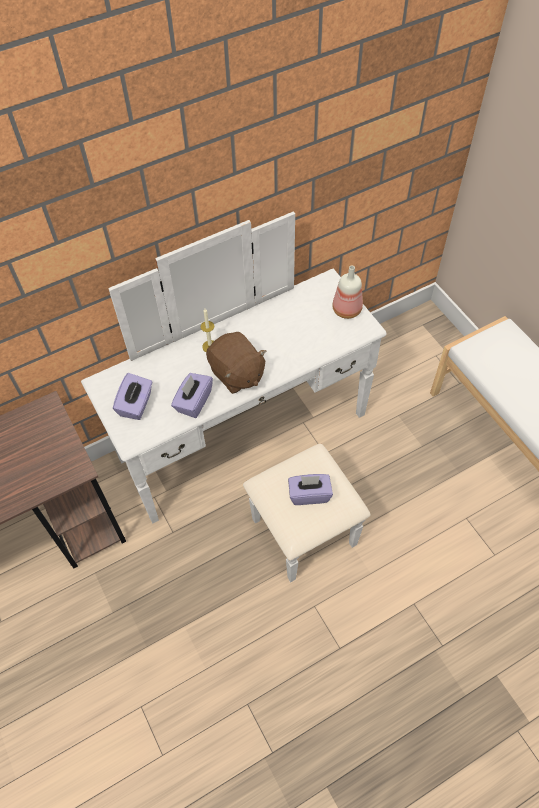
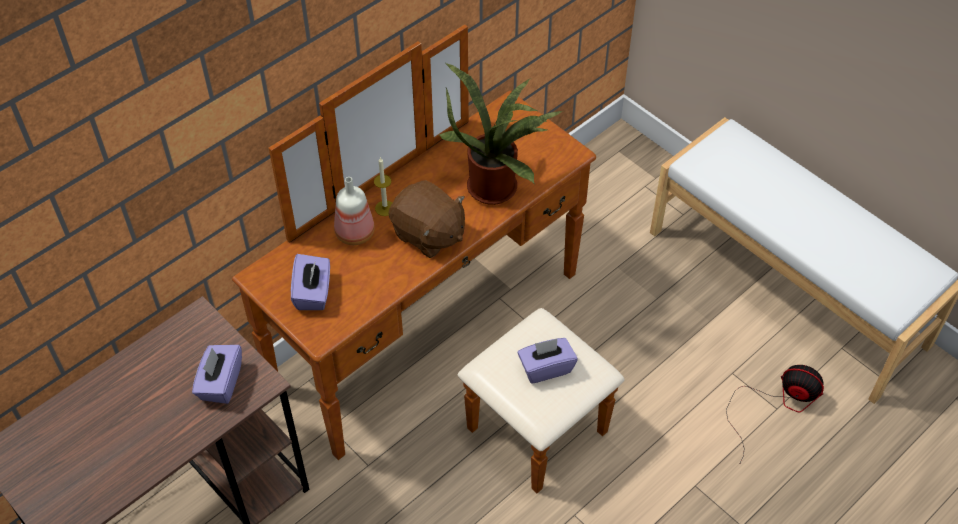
camera: 15 degrees left, 5 degrees down
white dresser [81,212,387,582] -> brown dresser [232,25,625,493]
purple tissue box [171,373,213,418] -> purple tissue box moved to [192,345,242,404]
bottle [332,265,363,319] -> bottle moved to [334,177,375,245]
none -> potted plant [440,63,563,205]
none -> fan [726,365,824,463]

